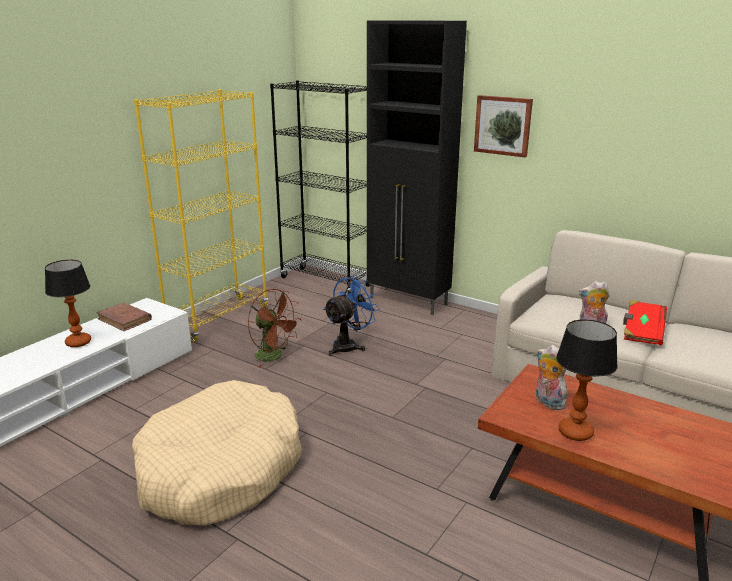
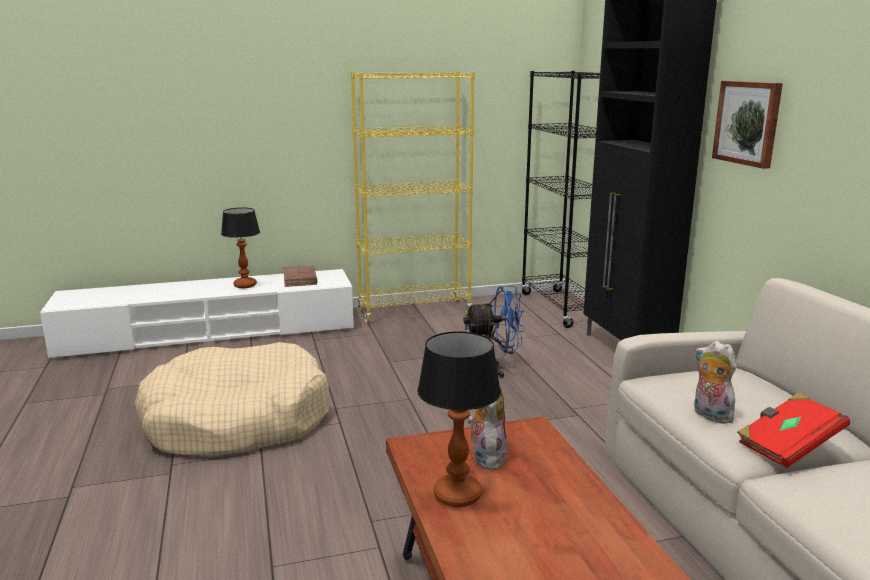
camera: 40 degrees right, 5 degrees down
brown fan [248,289,301,368] -> none

